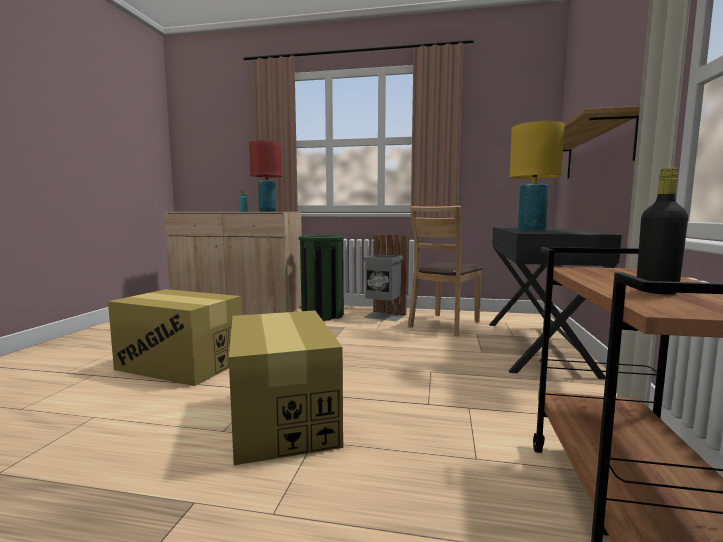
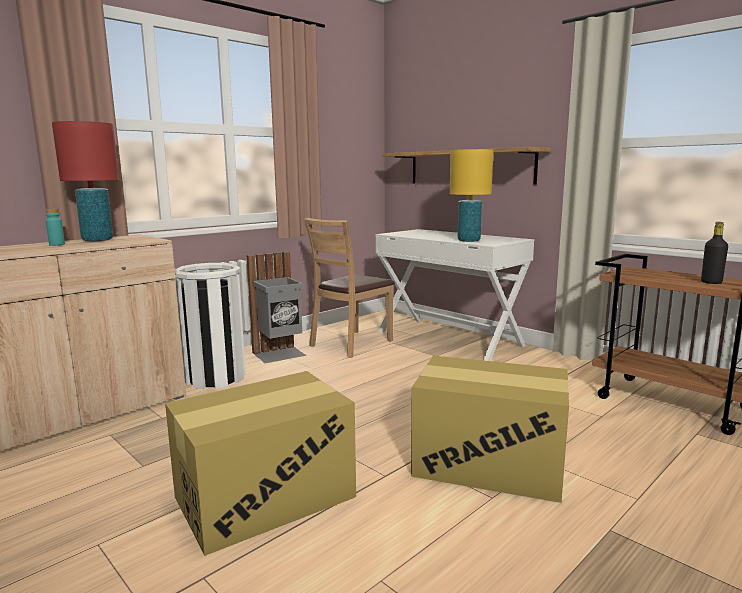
camera: 55 degrees left, 5 degrees up
green trash can [299,234,344,321] -> white trash can [175,263,246,389]
brown chair [408,206,483,336] -> brown chair turned 60 degrees clockwise [304,218,395,358]
black desk [489,227,622,380] -> white desk [376,229,534,361]

